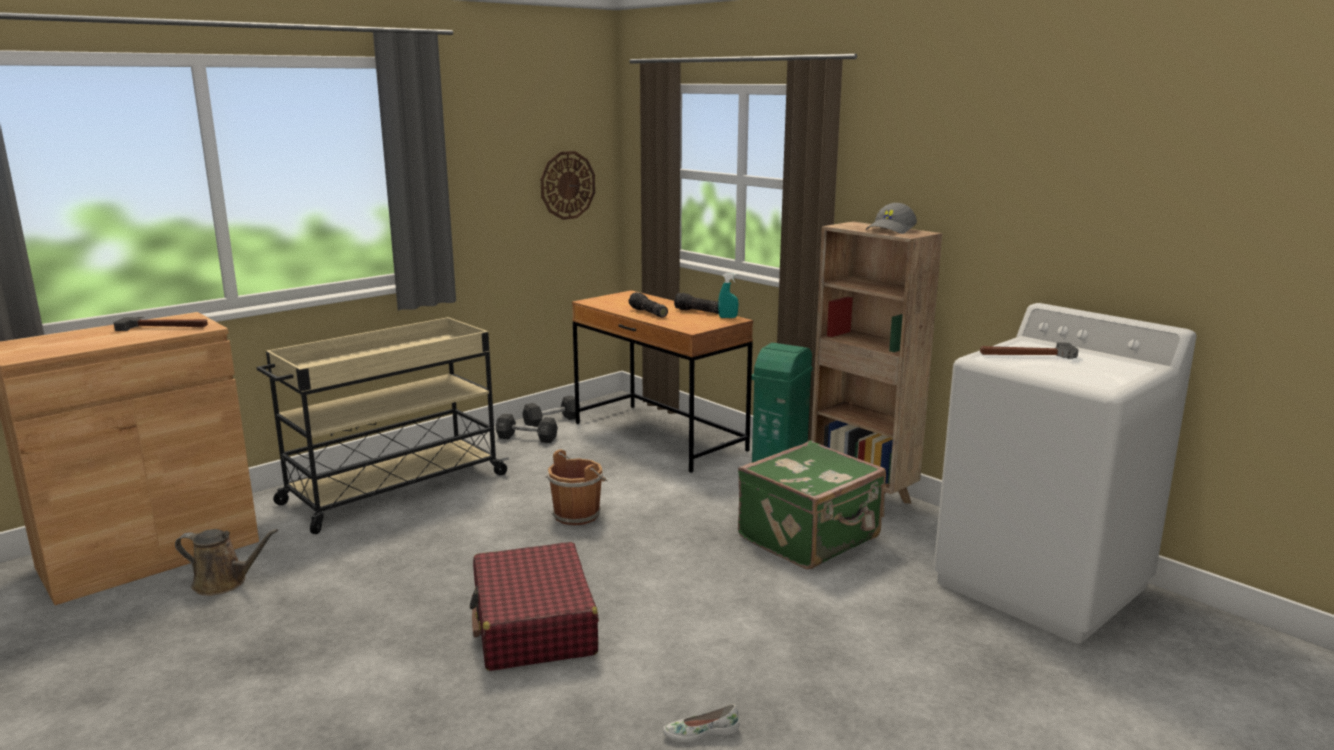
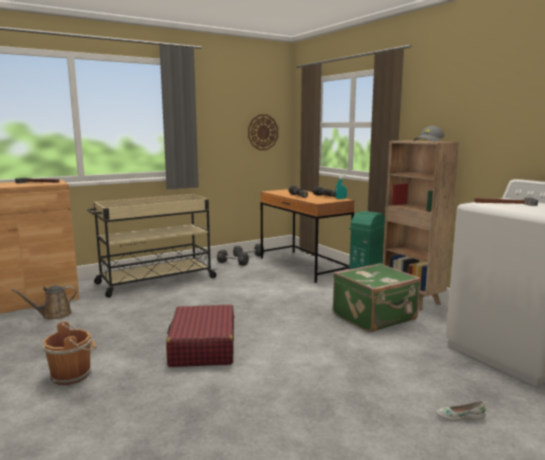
camera: 10 degrees right, 5 degrees down
brown watering can [175,529,278,596] -> brown watering can turned 135 degrees clockwise [11,286,77,319]
brown bucket [546,449,608,525] -> brown bucket moved to [43,321,96,385]
white shoe [663,704,740,742] -> white shoe moved to [436,401,486,421]

